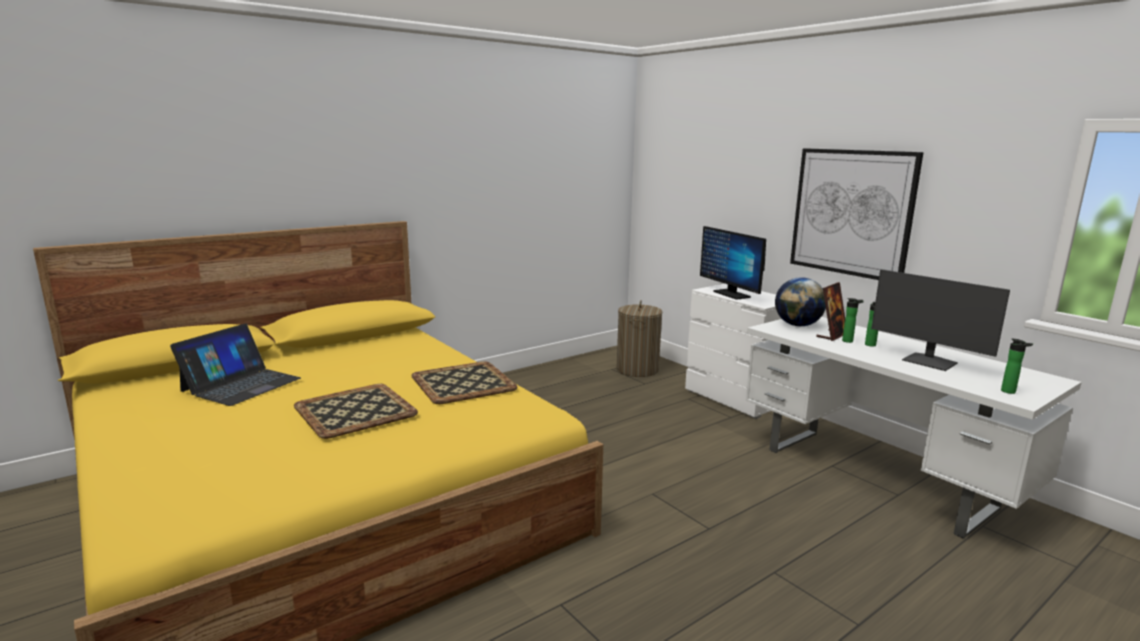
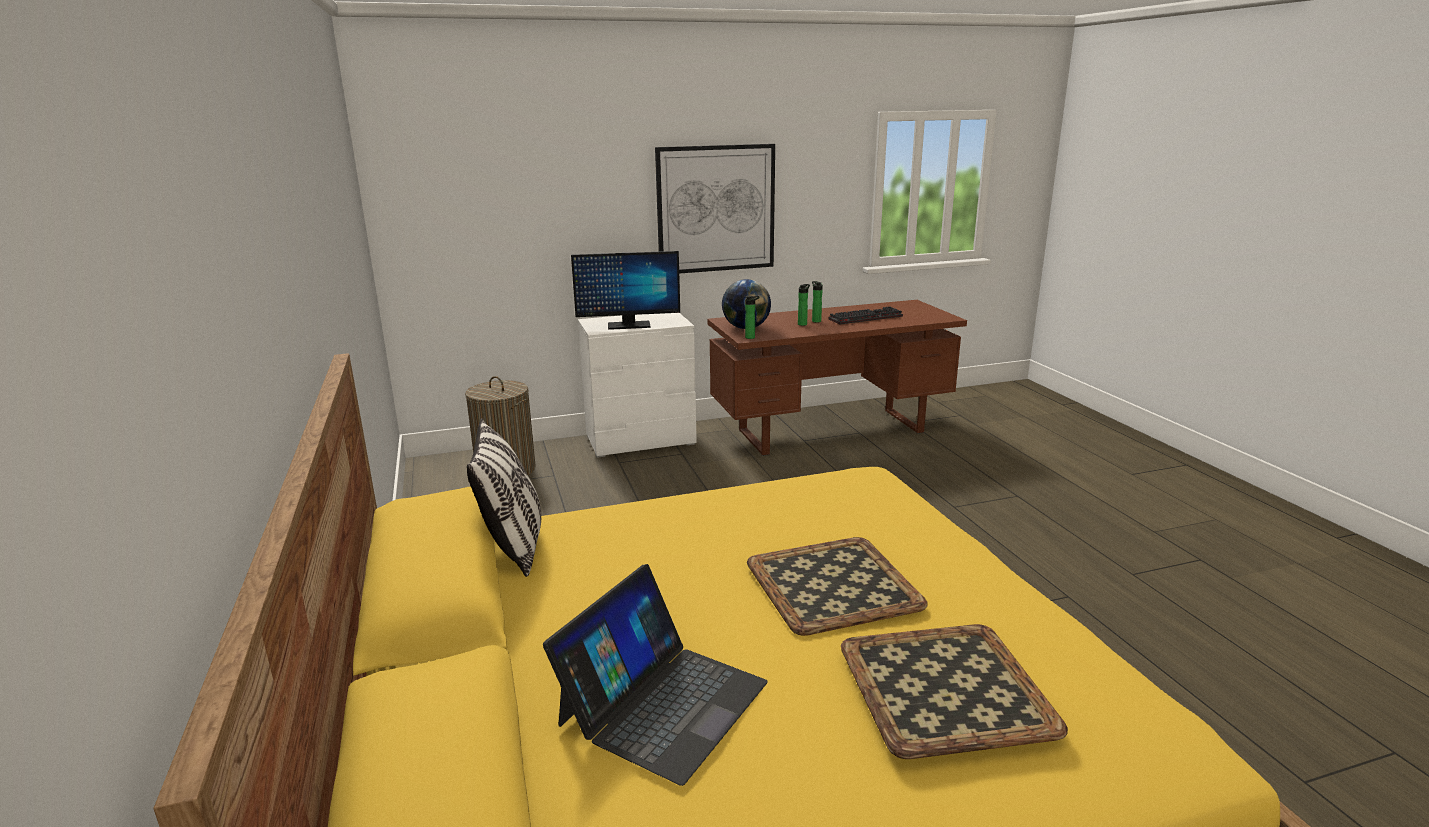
camera: 70 degrees left, 5 degrees up
laptop [170,323,301,406] -> laptop turned 75 degrees clockwise [543,564,768,786]
tray [411,361,518,404] -> tray moved to [841,624,1068,759]
white desk [746,317,1082,539] -> brown desk [707,300,967,456]
picture frame [816,282,845,341] -> none
monitor [871,269,1010,371] -> keyboard [829,306,903,324]
bottle [1001,339,1033,394] -> bottle moved to [745,296,760,339]
none -> pillow [467,418,541,577]

